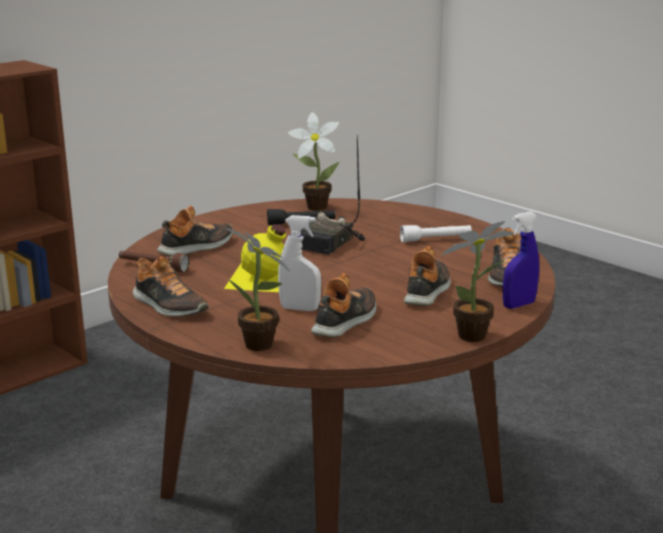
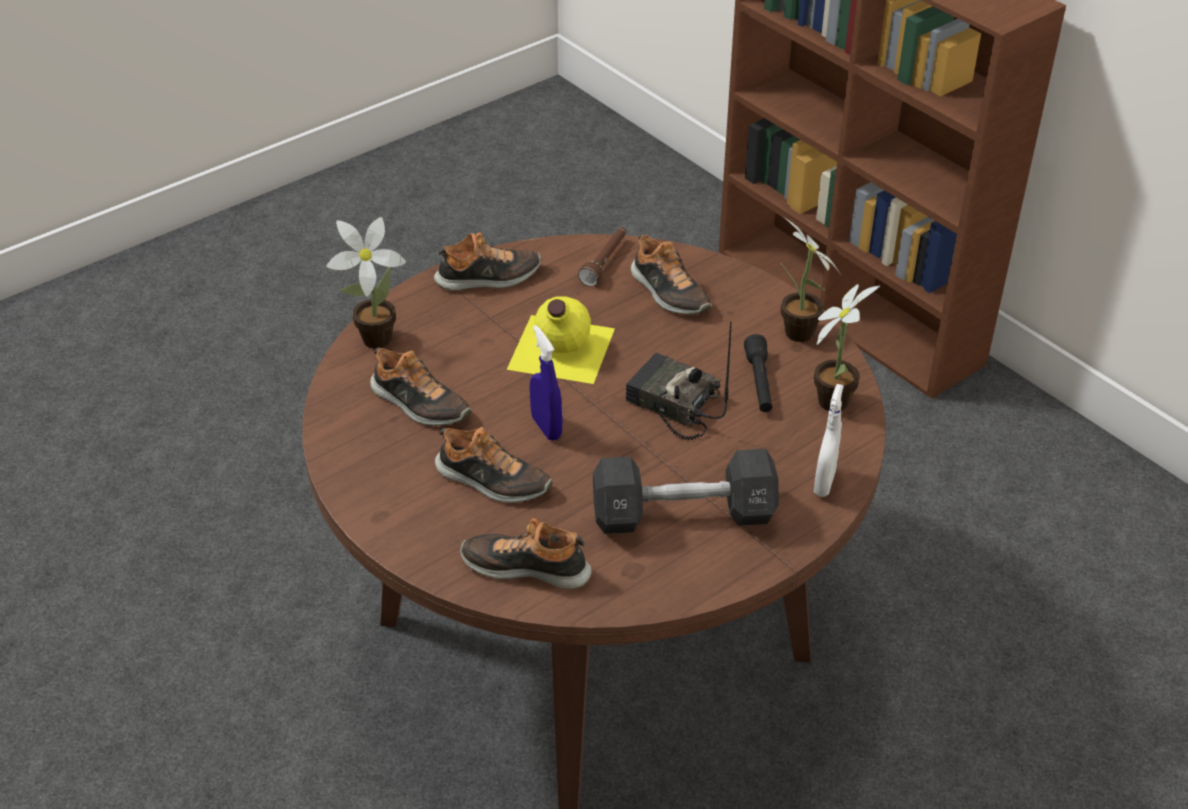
camera: 95 degrees right, 20 degrees up
shoe [133,256,209,317] -> shoe turned 150 degrees counterclockwise [434,232,541,291]
white spray bottle [278,215,321,311] -> white spray bottle moved to [814,384,844,497]
white flashlight [400,225,472,242] -> black dumbbell [593,449,779,534]
potted plant [442,221,514,342] -> potted plant moved to [780,216,840,342]
blue spray bottle [503,211,539,309] -> blue spray bottle moved to [530,325,562,441]

